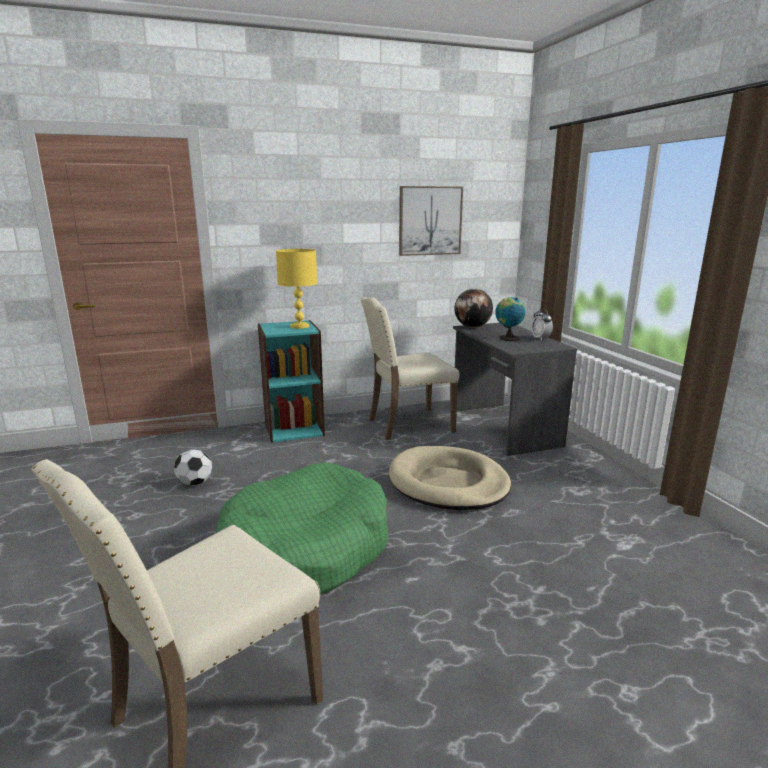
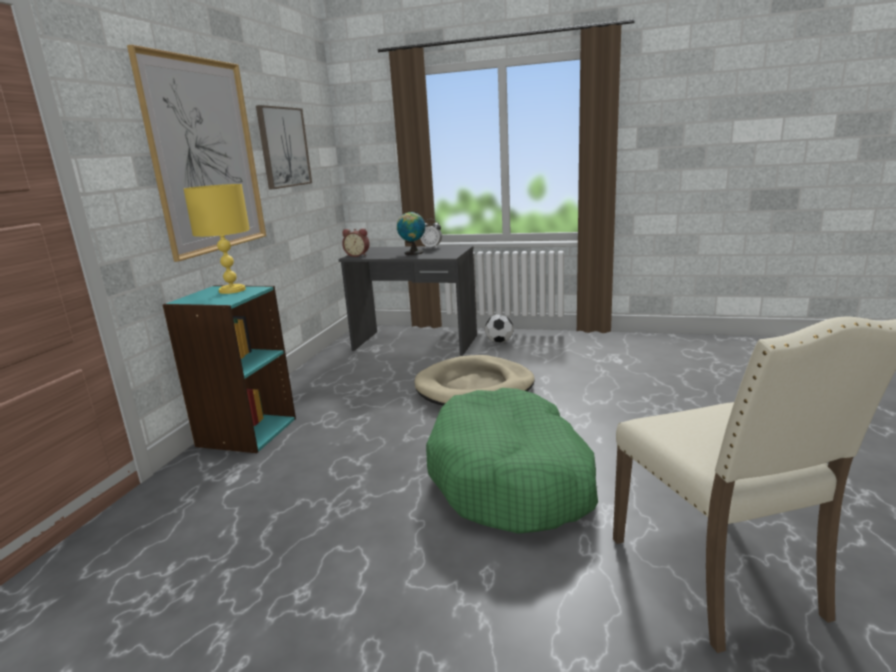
camera: 55 degrees left, 0 degrees up
football [174,449,212,486] -> football moved to [485,314,514,343]
beige chair [360,297,459,440] -> none
globe [454,289,493,328] -> alarm clock [342,229,370,257]
none -> picture [127,45,266,262]

